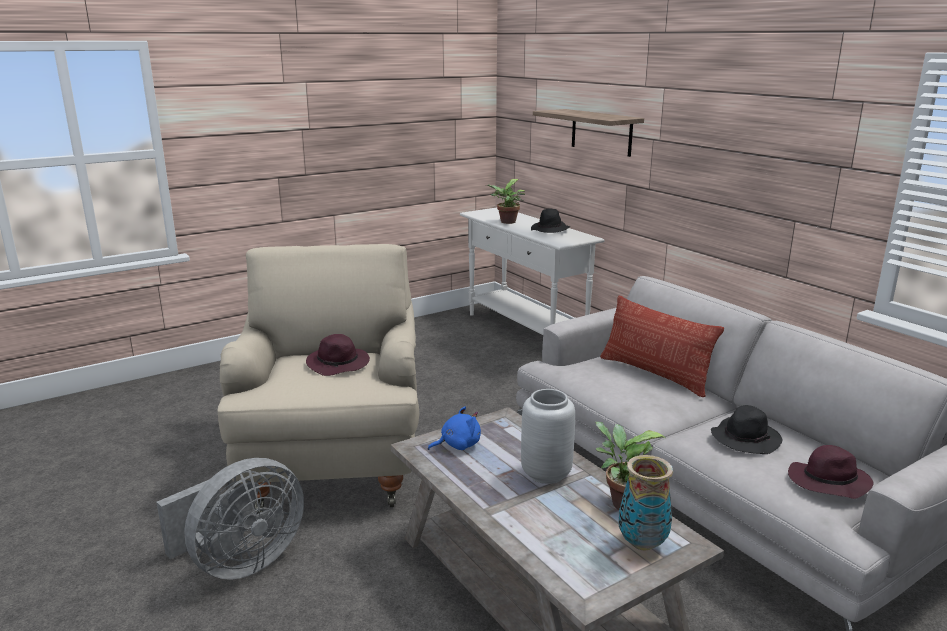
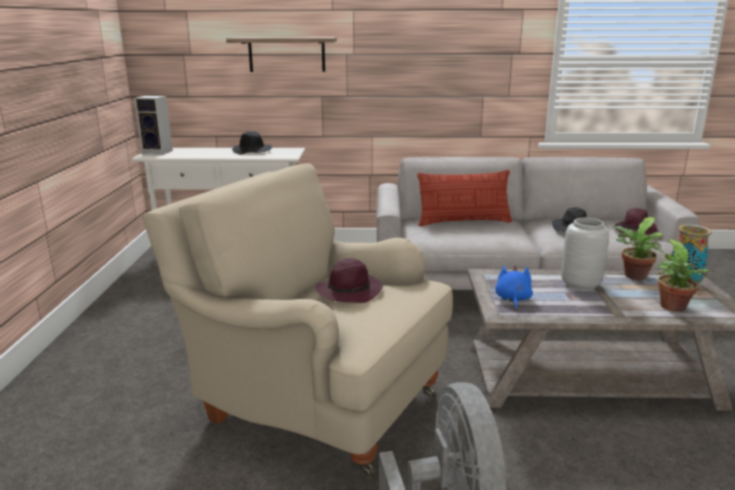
camera: 55 degrees left, 0 degrees up
potted plant [486,179,525,224] -> potted plant moved to [657,239,715,312]
none -> speaker [134,96,173,155]

